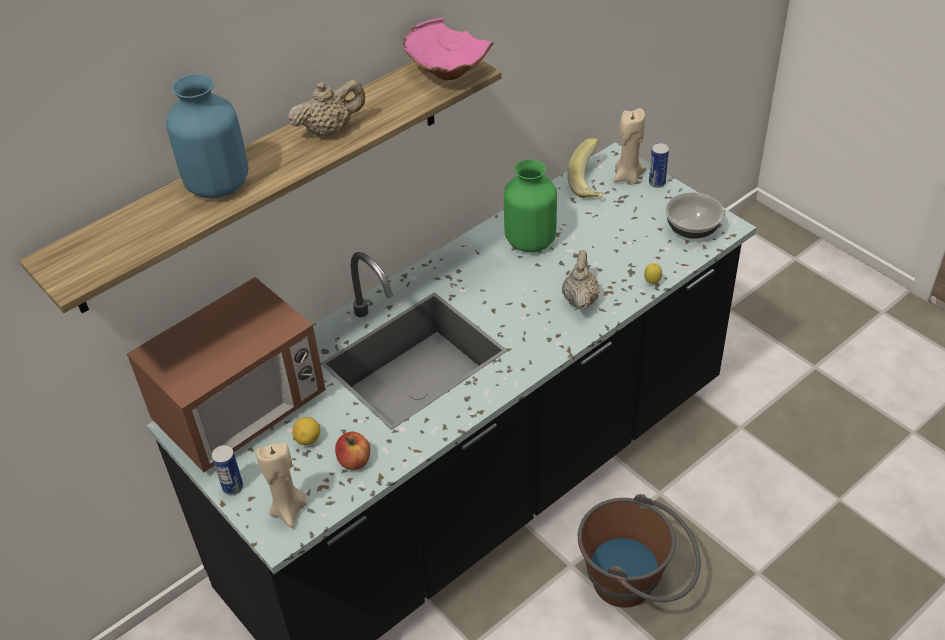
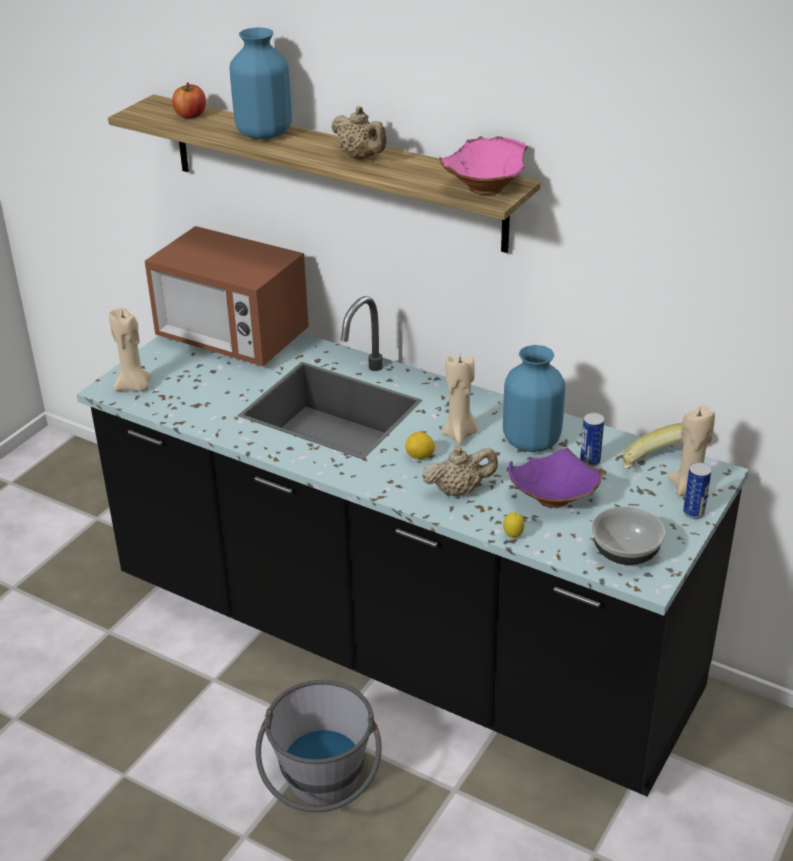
camera: 70 degrees right, 10 degrees down
can [211,445,243,495] -> can moved to [580,413,604,467]
lemon [292,417,320,445] -> lemon moved to [405,432,435,459]
apple [335,432,370,470] -> apple moved to [172,83,206,119]
green vase [504,159,557,252] -> blue vase [503,345,565,452]
brown bucket [578,494,701,608] -> grey bucket [256,680,382,812]
none -> beige candle [442,356,477,445]
none -> purple bowl [508,447,603,508]

